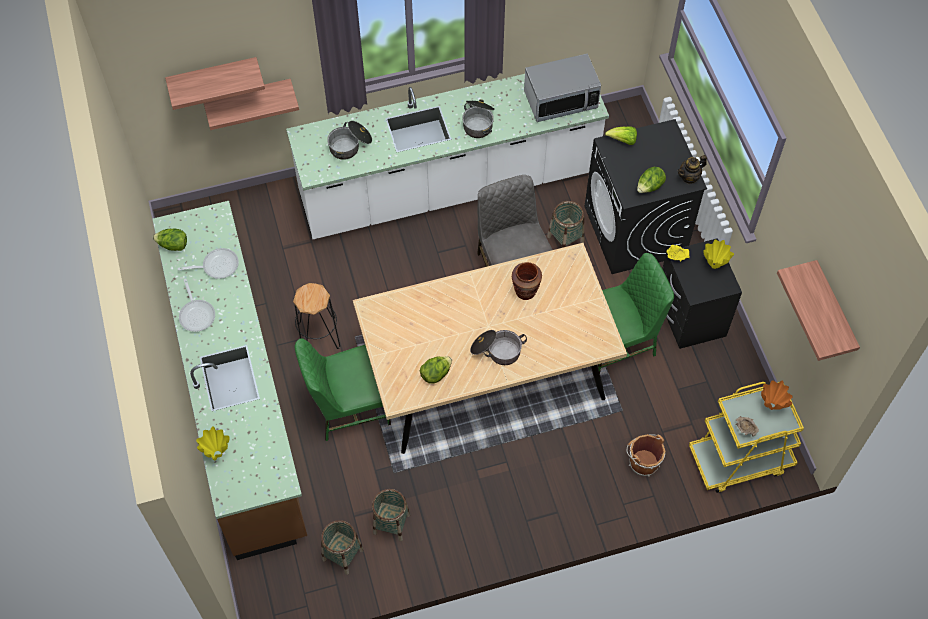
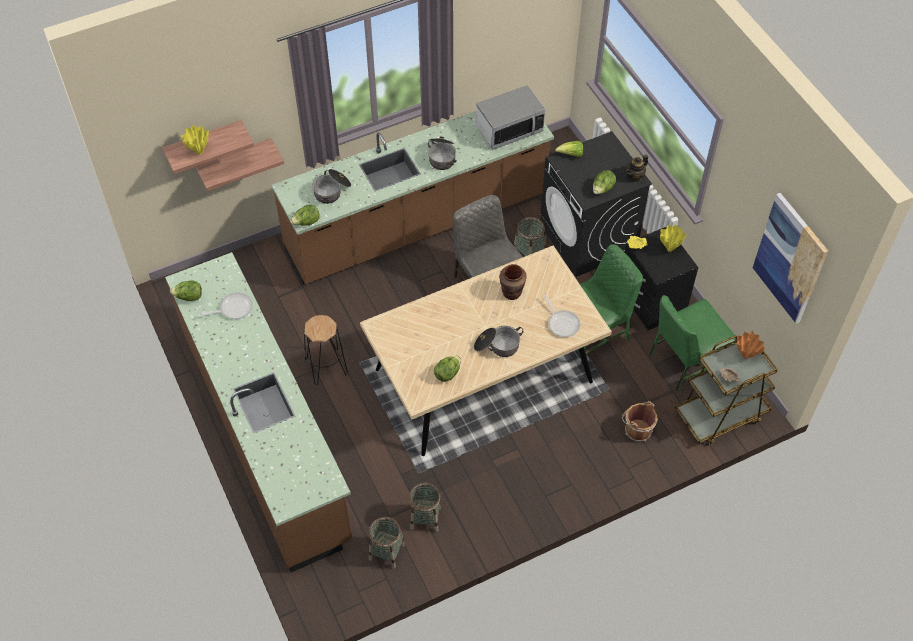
camera: 10 degrees left, 5 degrees down
frying pan [179,279,215,332] -> frying pan moved to [543,295,581,337]
yellow vase [196,426,229,461] -> yellow vase moved to [181,125,209,155]
white counter [286,74,609,239] -> brown counter [272,111,554,284]
green chair [295,338,391,441] -> green chair moved to [650,295,736,391]
yellow cart [689,382,804,493] -> brown cart [675,336,778,446]
shelf [777,260,860,361] -> picture [753,193,828,324]
none -> lettuce [290,205,320,226]

